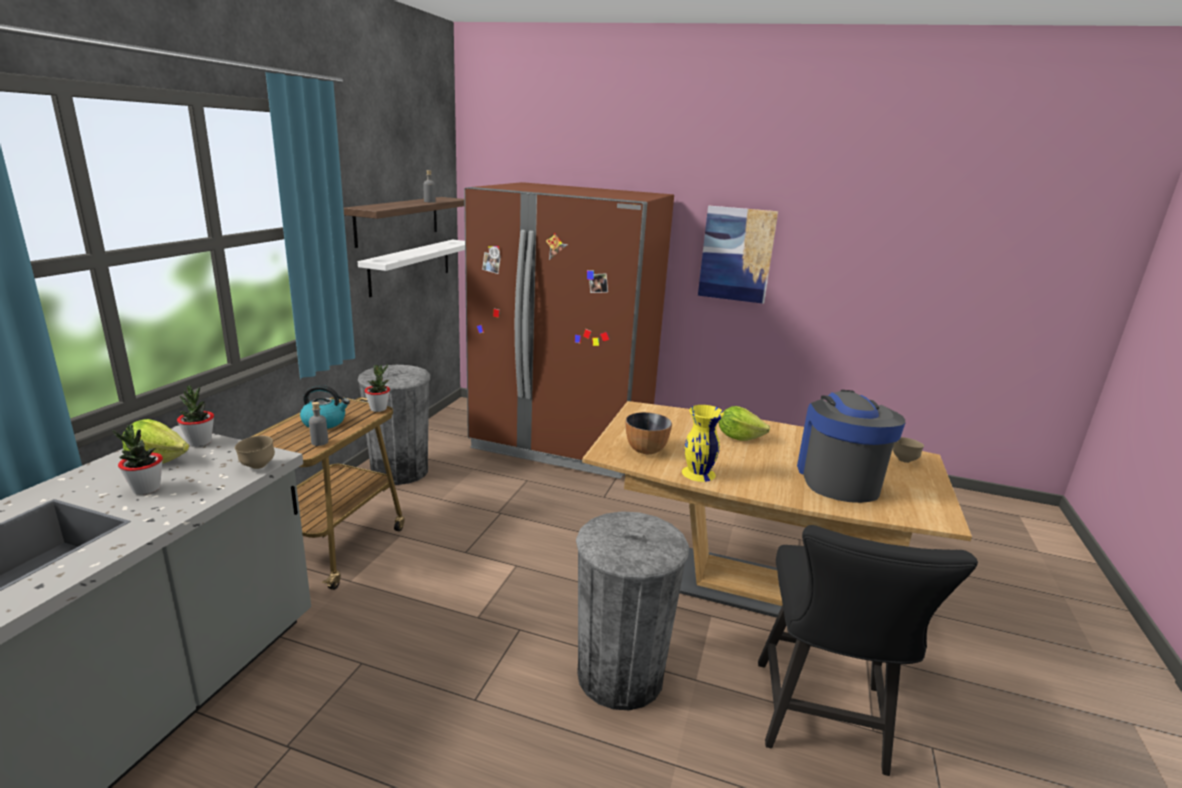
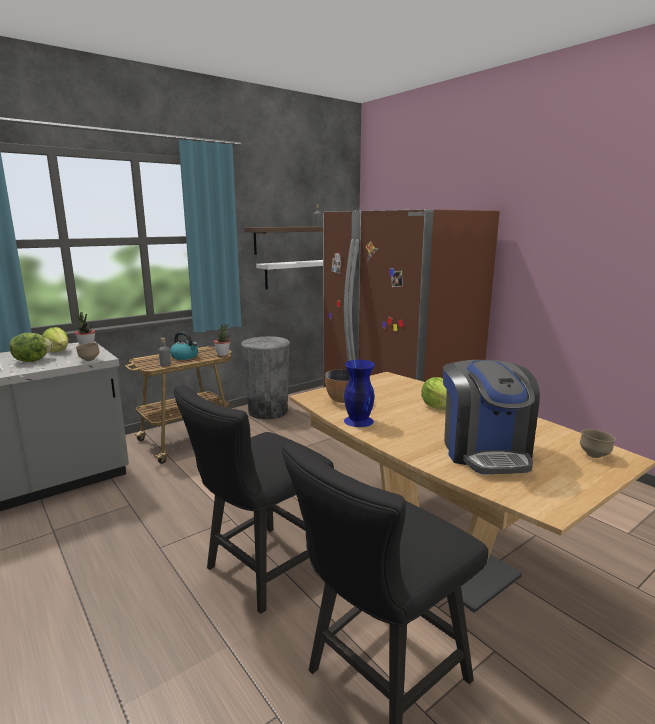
camera: 35 degrees right, 5 degrees down
potted plant [113,425,163,495] -> lettuce [9,333,53,362]
grey trash can [576,511,689,710] -> black chair [173,385,334,614]
yellow vase [682,405,724,482] -> blue vase [344,360,375,427]
picture [698,206,778,304] -> none
coffee machine [797,390,906,503] -> coffee machine turned 135 degrees clockwise [443,360,540,474]

